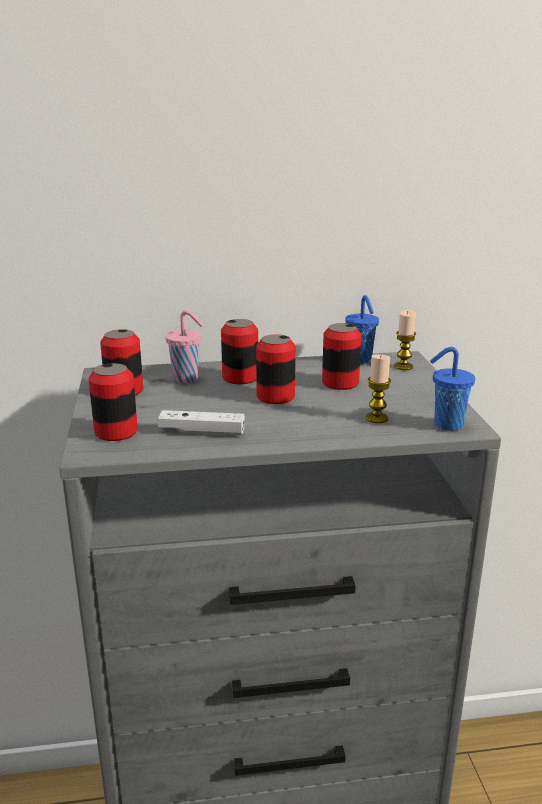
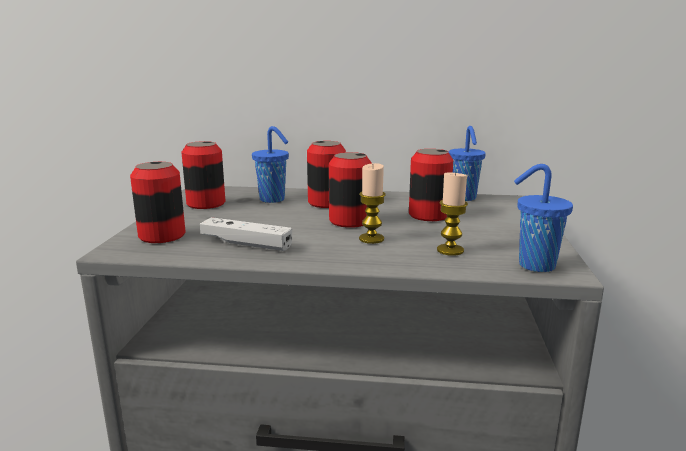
camera: 15 degrees right, 5 degrees down
pink cup [165,310,203,383] -> blue cup [252,126,289,203]
candle [394,310,416,370] -> candle moved to [359,163,386,244]

